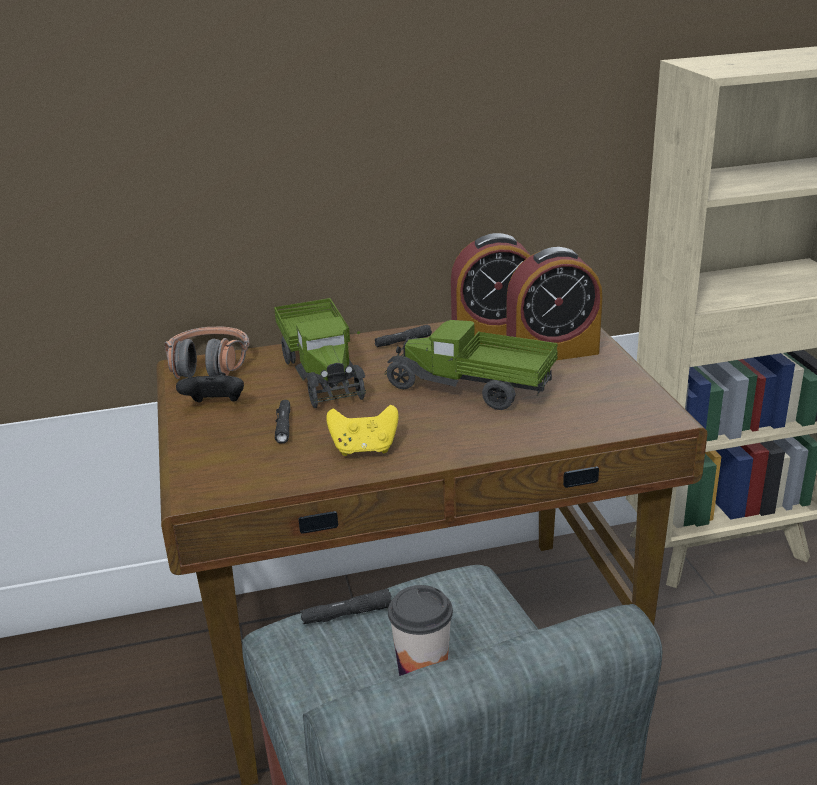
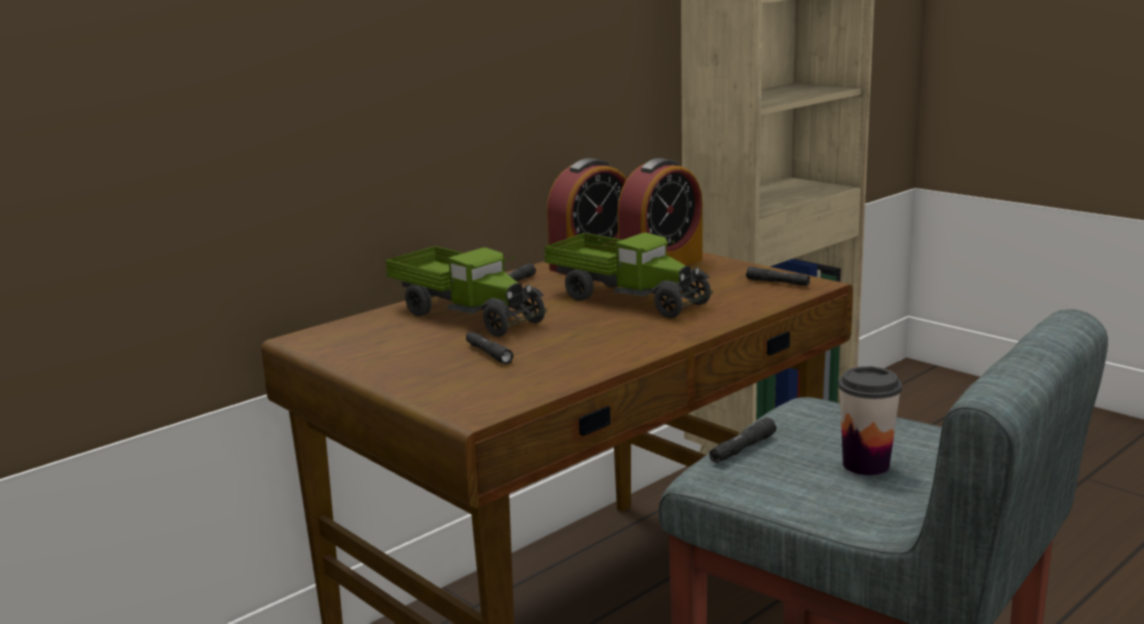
camera: 30 degrees left, 10 degrees down
headphones [165,327,250,379] -> none
black game controller [176,372,244,402] -> none
yellow game controller [326,405,399,456] -> none
toy truck [385,320,558,410] -> toy truck turned 135 degrees counterclockwise [544,233,713,318]
none -> black flashlight [746,267,810,286]

